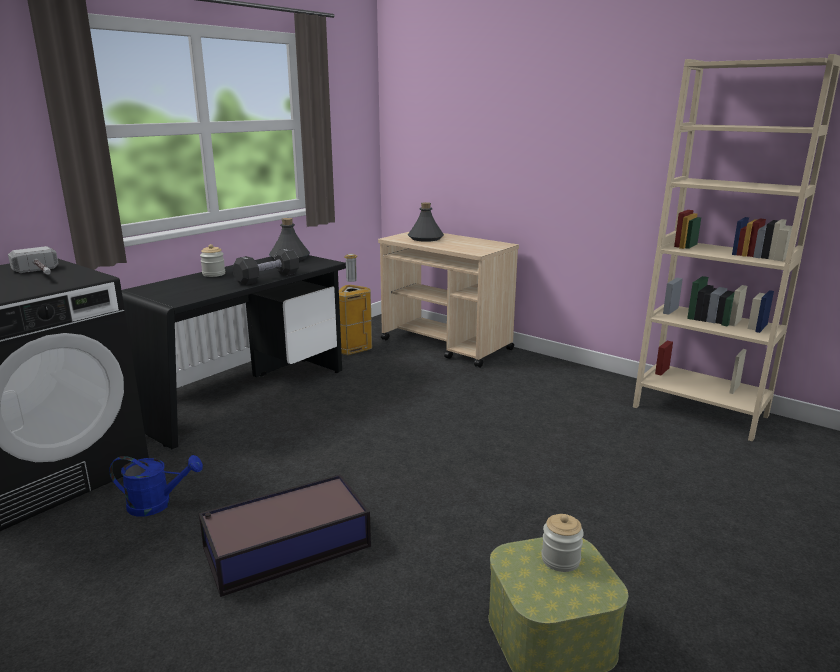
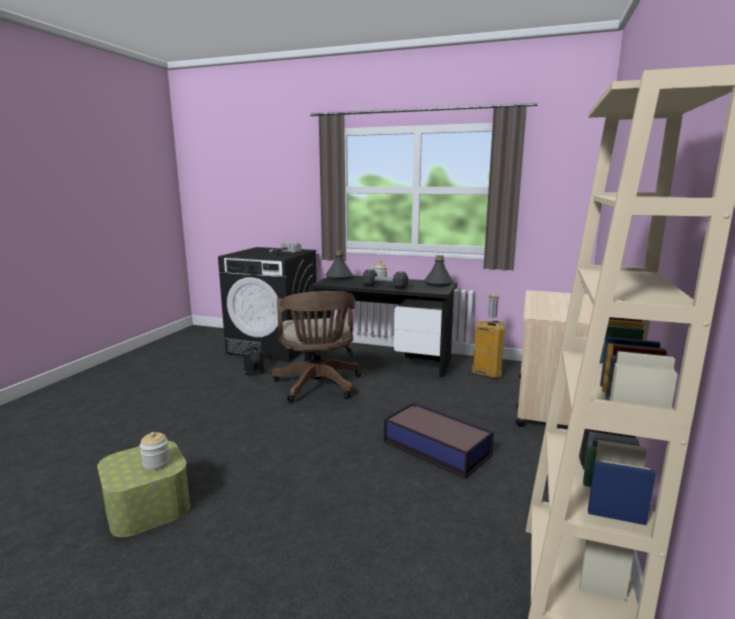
camera: 70 degrees right, 5 degrees down
blue watering can [109,455,203,516] -> black watering can [243,343,265,376]
storage box [199,474,371,597] -> storage box moved to [384,402,494,479]
grey bottle [408,202,444,242] -> grey bottle moved to [326,251,353,280]
none -> brown office chair [272,291,361,402]

